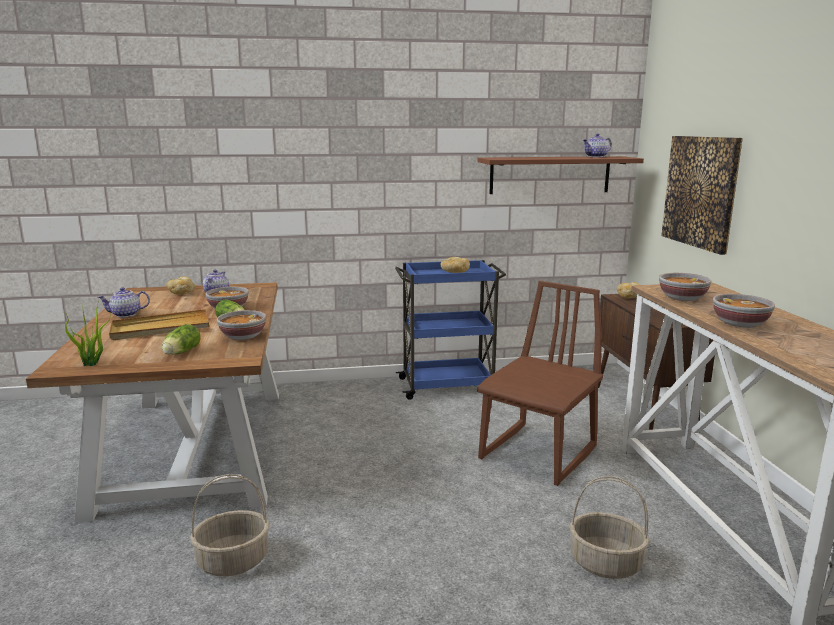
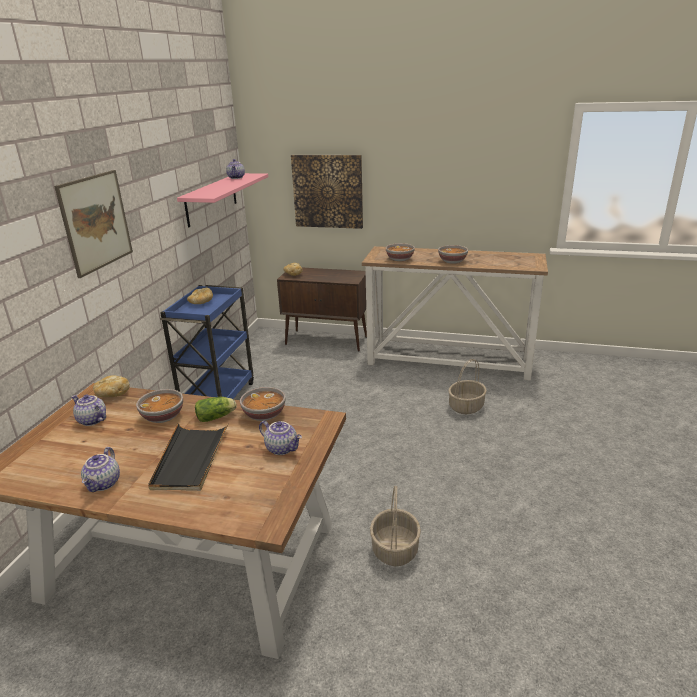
camera: 65 degrees left, 10 degrees up
potted plant [64,304,111,366] -> none
beige tray [109,309,209,340] -> black tray [148,423,229,491]
lettuce [162,324,201,355] -> teapot [259,421,302,455]
bread [166,276,195,295] -> bread moved to [93,375,130,397]
brown shelf [477,156,644,194] -> pink shelf [177,173,268,228]
brown chair [477,281,603,486] -> none
none -> picture [54,170,133,278]

